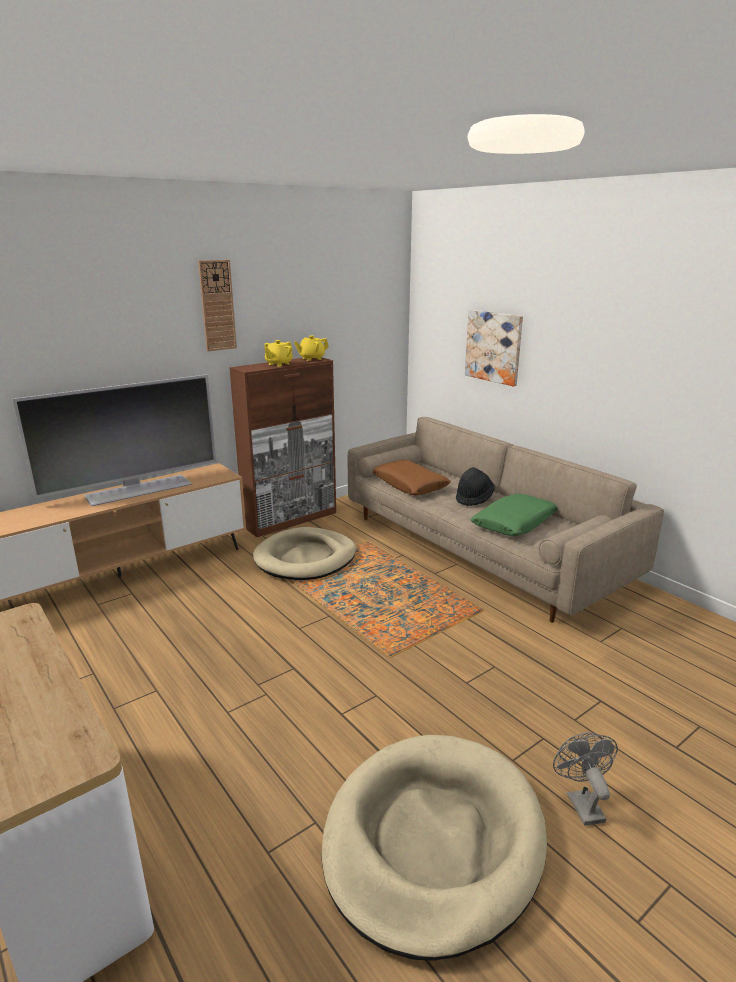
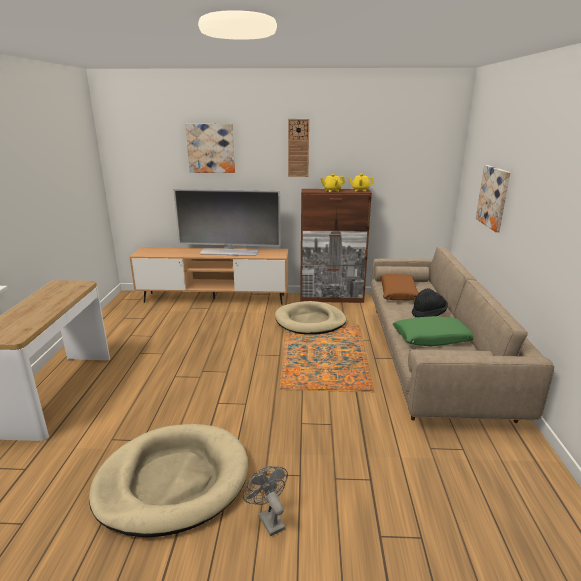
camera: 40 degrees right, 0 degrees up
grey fan [553,733,618,826] -> grey fan turned 60 degrees counterclockwise [243,466,288,536]
none -> picture [185,124,235,173]

